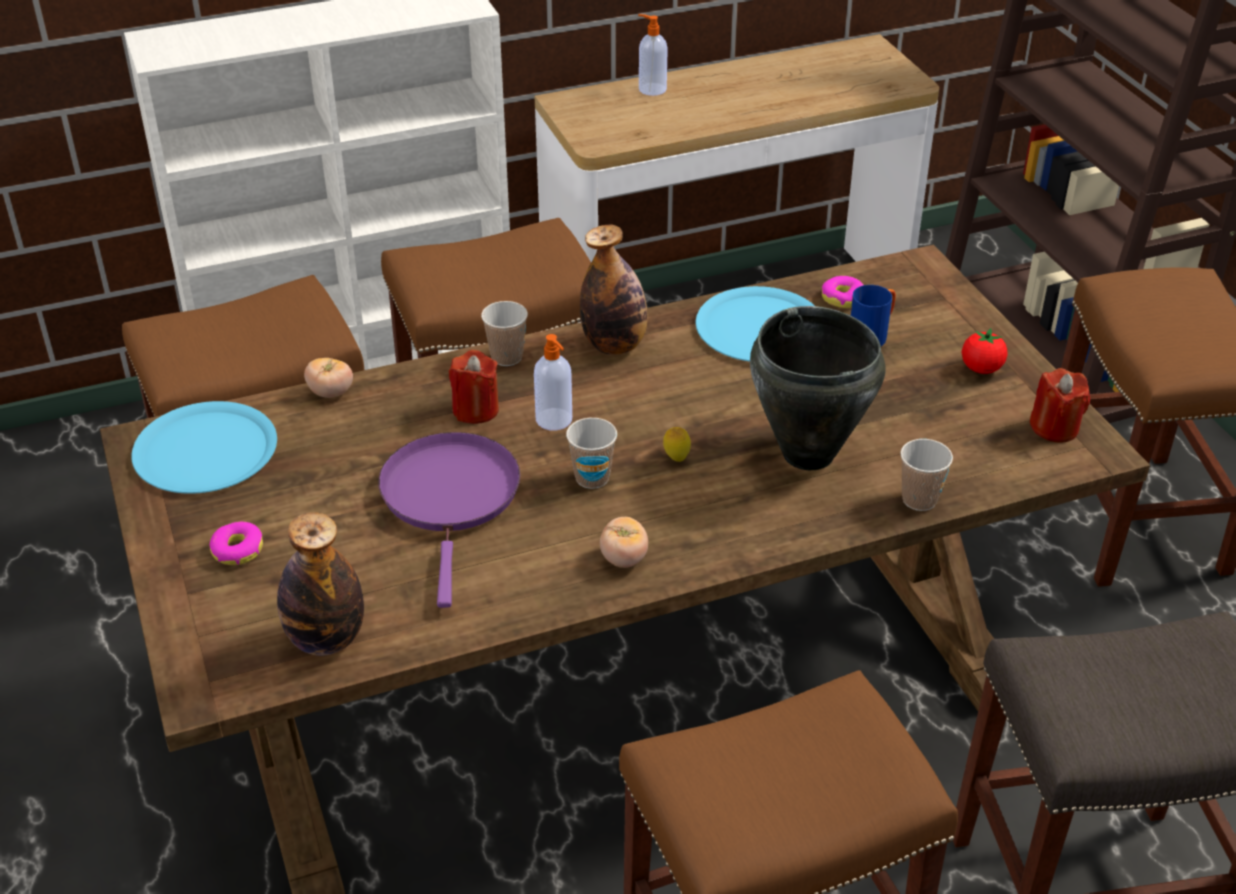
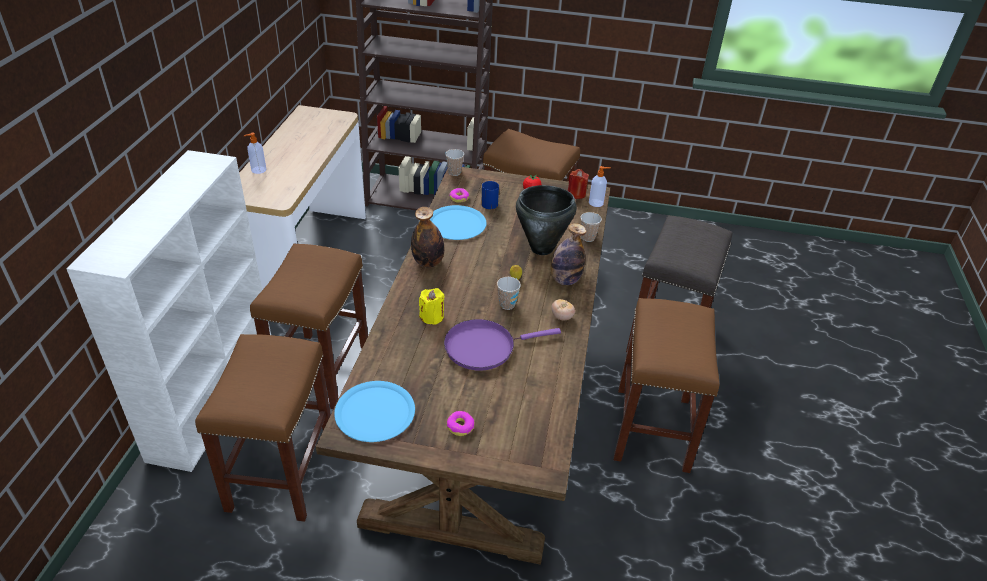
camera: 60 degrees left, 0 degrees up
bottle [277,512,364,656] -> bottle moved to [551,223,586,285]
tomato [304,358,353,398] -> none
purple frying pan [378,432,520,608] -> purple frying pan turned 45 degrees counterclockwise [444,319,561,371]
red candle [449,350,499,424] -> yellow candle [419,288,444,325]
cup [481,301,528,366] -> cup moved to [445,149,464,176]
soap dispenser [534,334,572,431] -> soap dispenser moved to [589,166,611,207]

